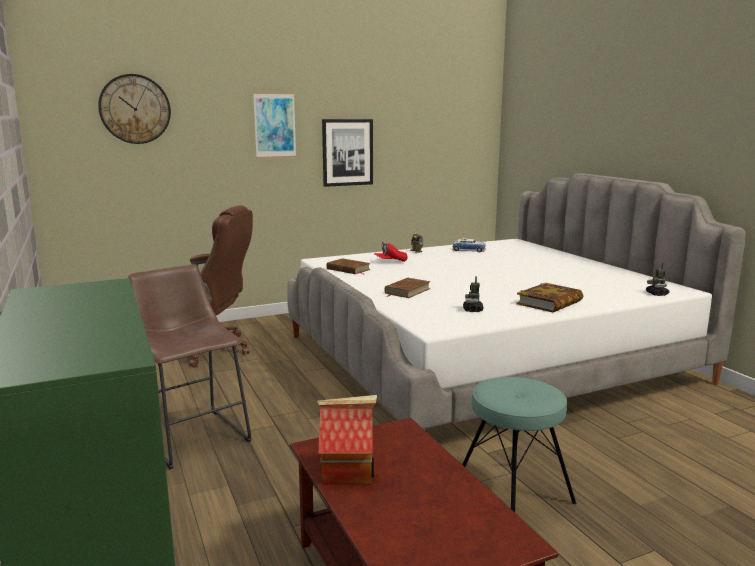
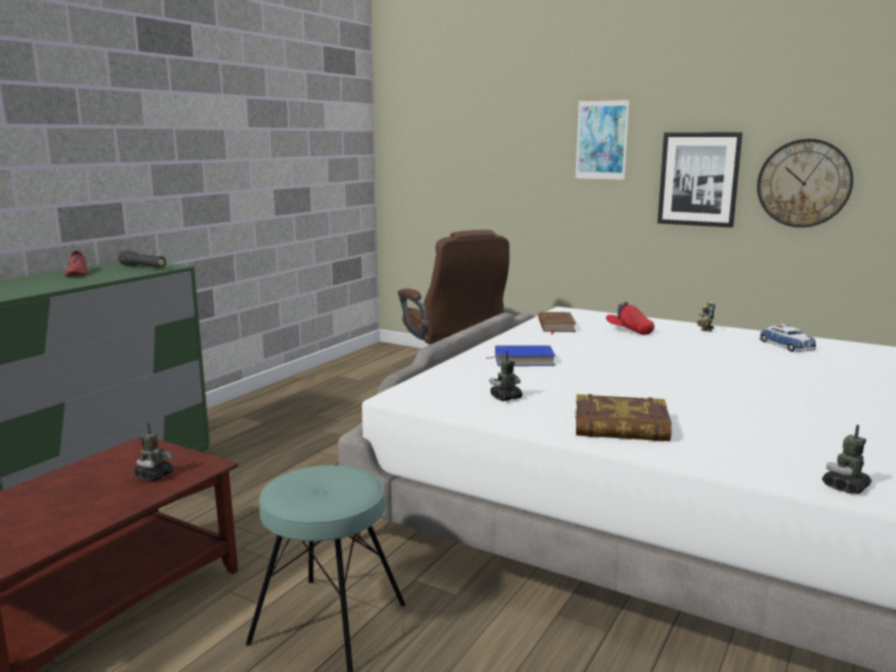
camera: 55 degrees right, 0 degrees up
wall clock [98,74,171,144] -> wall clock moved to [757,139,853,227]
brown stool [128,264,252,469] -> none
toy house [317,395,377,484] -> none
brown book [385,278,431,298] -> blue book [486,345,555,366]
none -> red shoe [65,250,88,276]
none -> black flashlight [118,250,166,268]
none -> toy robot [134,422,174,481]

